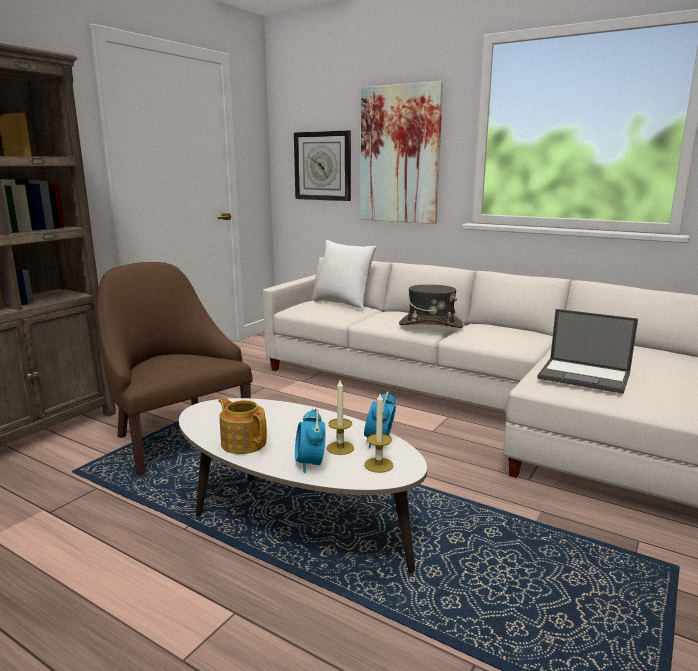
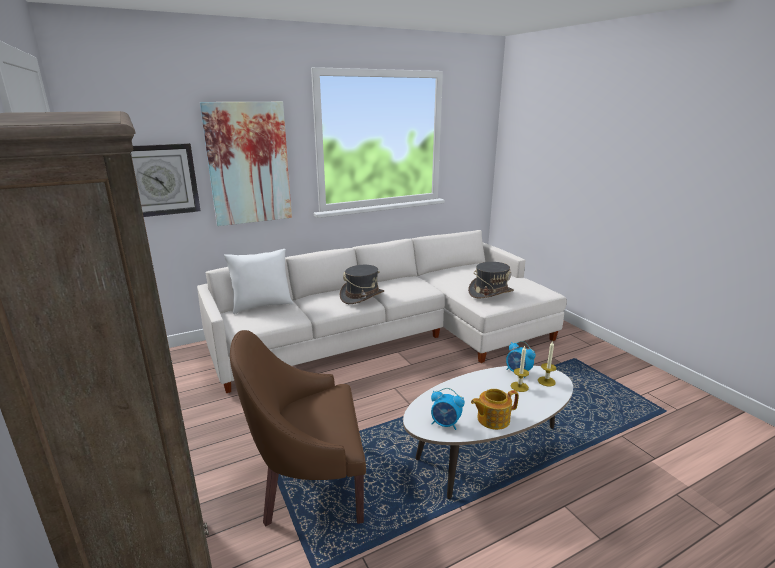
camera: 60 degrees left, 5 degrees up
alarm clock [295,409,326,473] -> alarm clock moved to [431,388,465,430]
laptop [537,309,638,394] -> grey hat [468,262,514,299]

